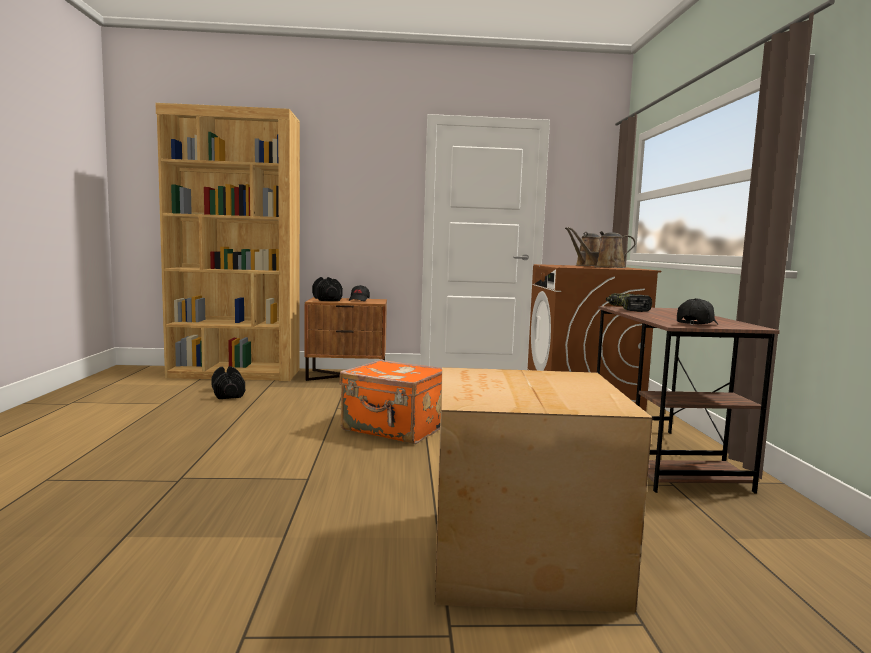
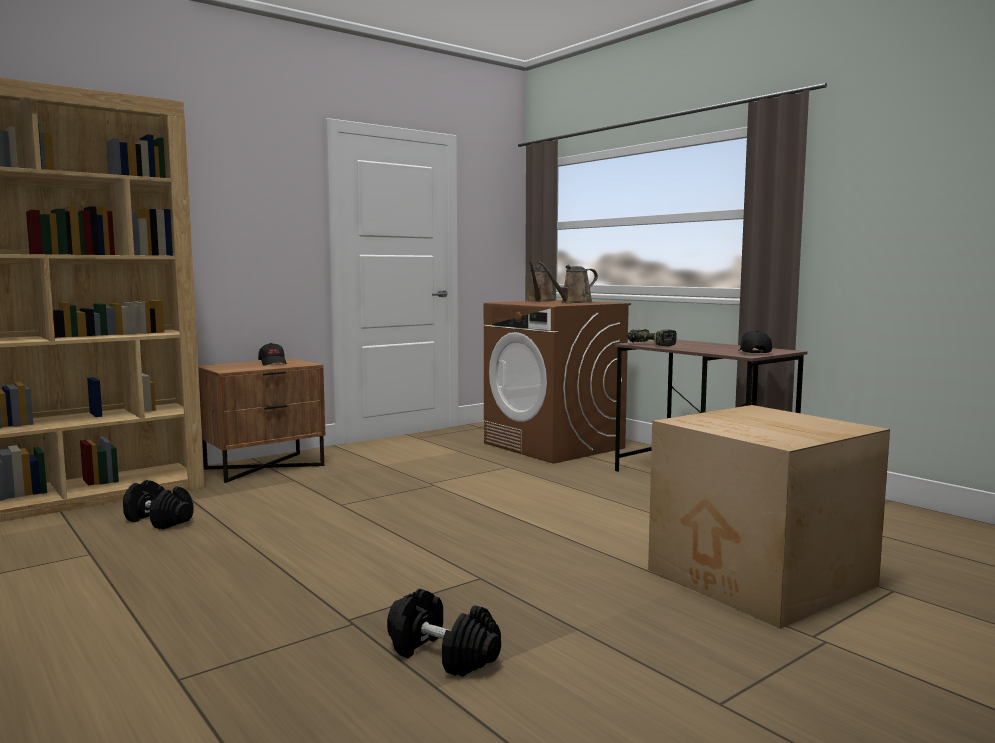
camera: 35 degrees left, 0 degrees up
black dumbbell [312,277,343,301] -> black dumbbell moved to [387,588,501,677]
orange suitcase [339,359,442,444] -> none

